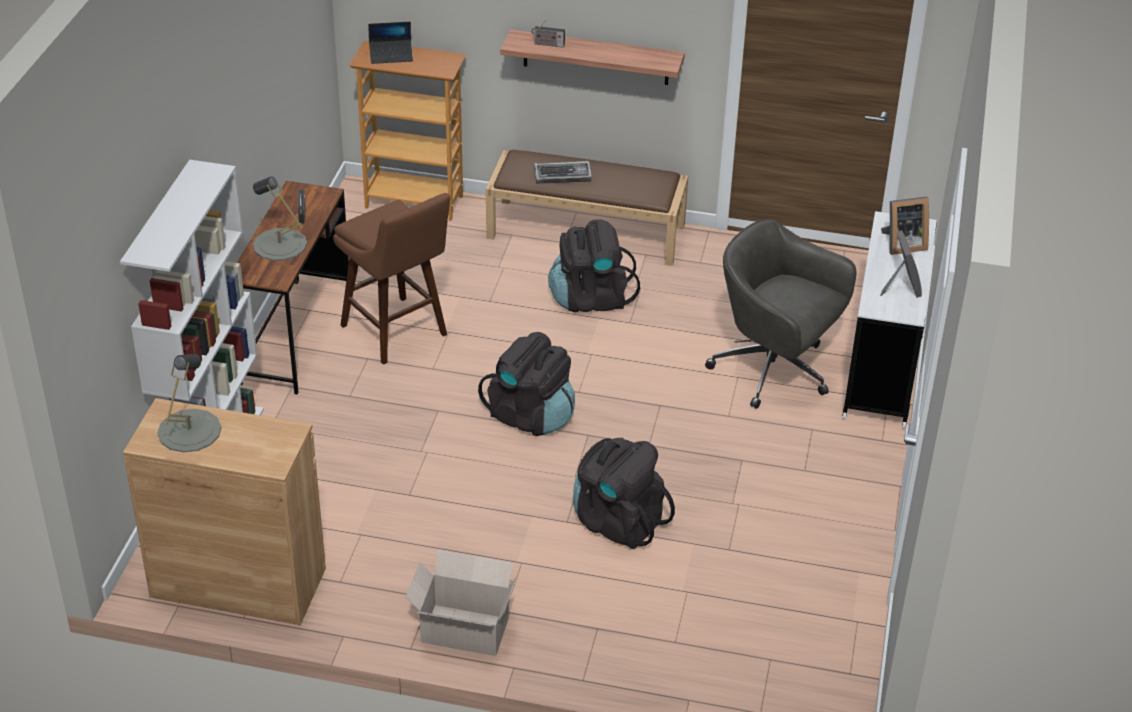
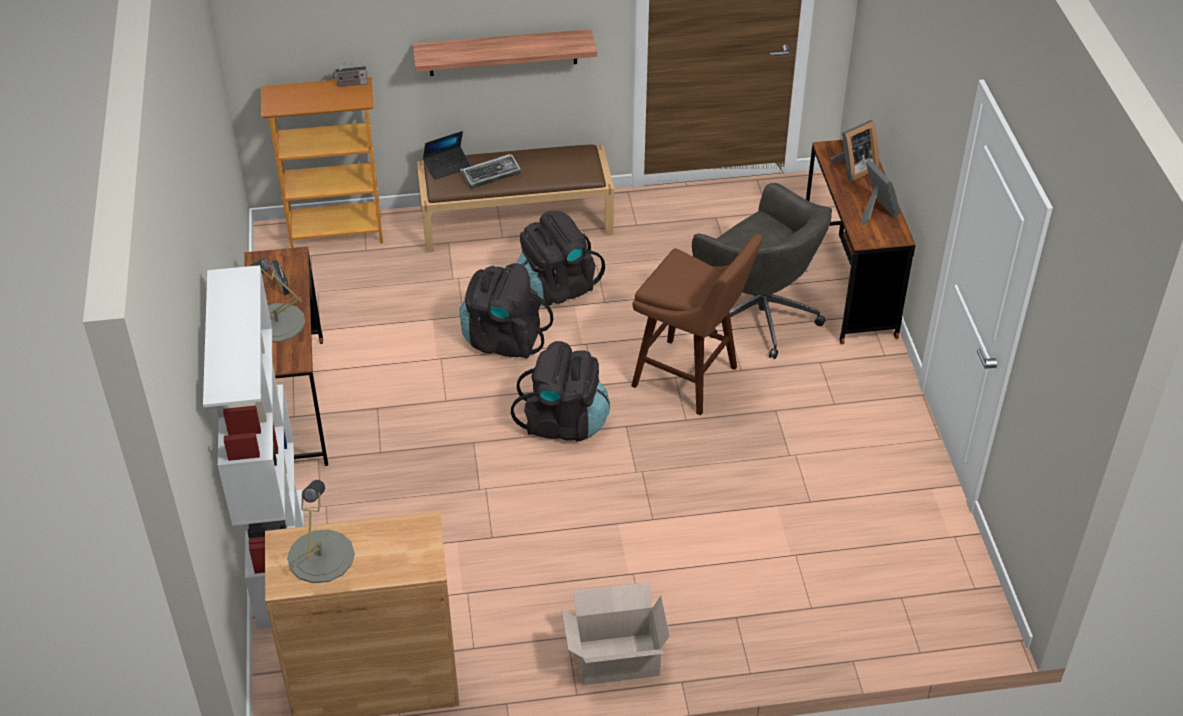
camera: 20 degrees left, 5 degrees up
brown stool [333,193,450,365] -> brown stool moved to [632,234,762,416]
laptop [368,22,413,64] -> laptop moved to [423,131,471,180]
radio [532,20,565,48] -> radio moved to [333,61,368,87]
black backpack [573,437,675,549] -> black backpack moved to [459,263,553,359]
grey office chair [705,219,856,409] -> grey office chair turned 150 degrees counterclockwise [692,183,832,359]
white desk [843,211,937,429] -> brown desk [806,140,916,344]

